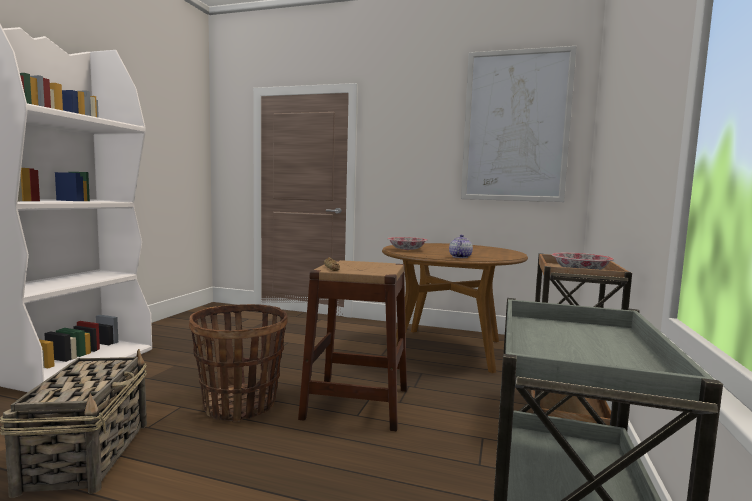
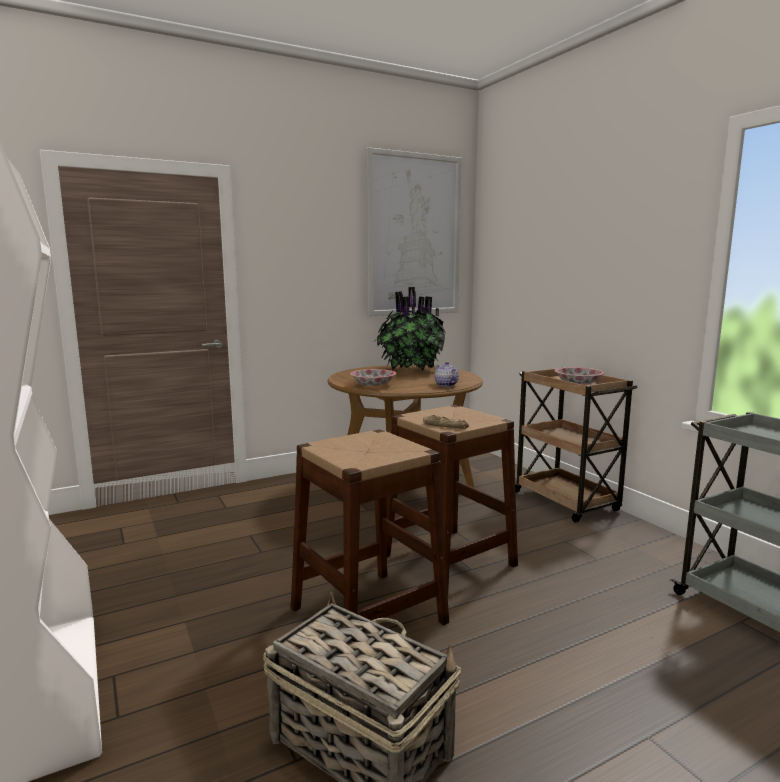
camera: 45 degrees left, 5 degrees up
basket [189,304,287,422] -> brown stool [291,430,449,625]
none -> potted plant [373,287,446,371]

